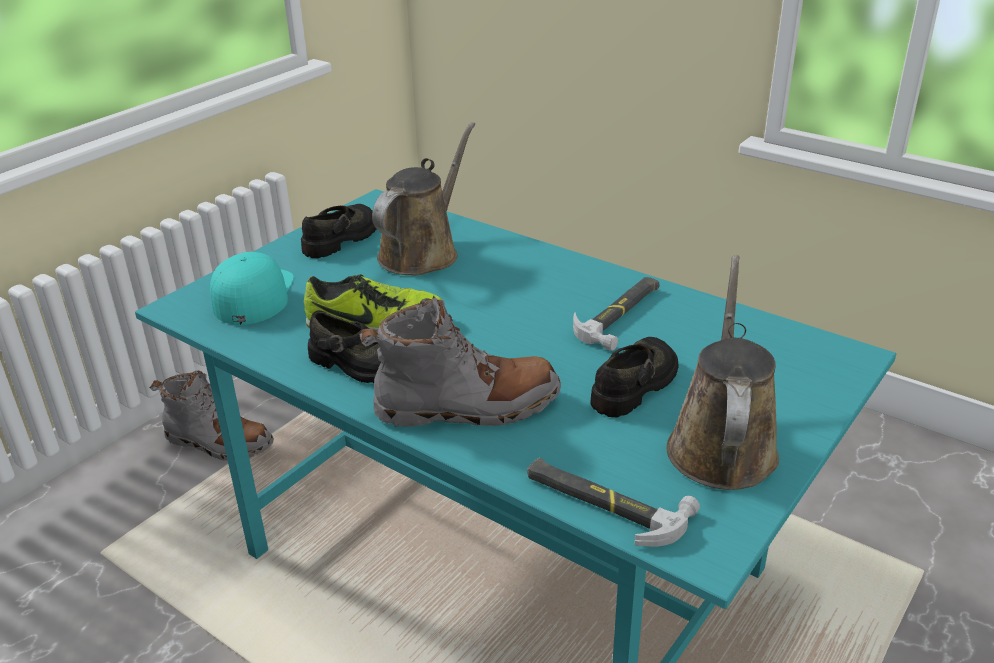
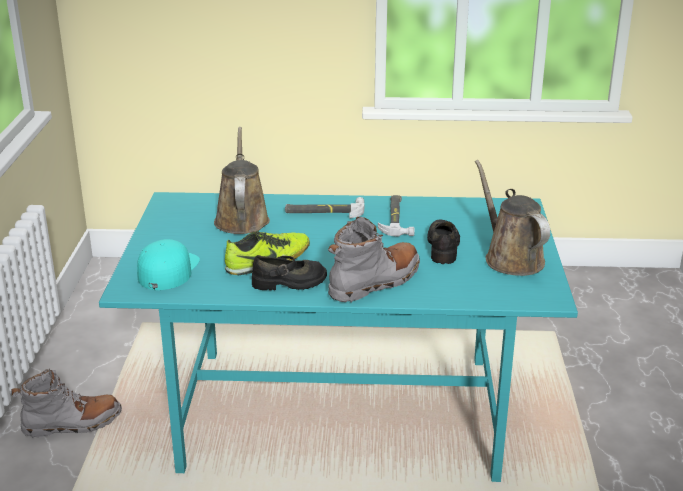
camera: 35 degrees left, 5 degrees down
turquoise cap [210,252,294,325] -> turquoise cap turned 45 degrees clockwise [137,239,200,290]
black shoe [301,204,376,258] -> none
hammer [527,458,700,547] -> hammer moved to [285,197,364,219]

